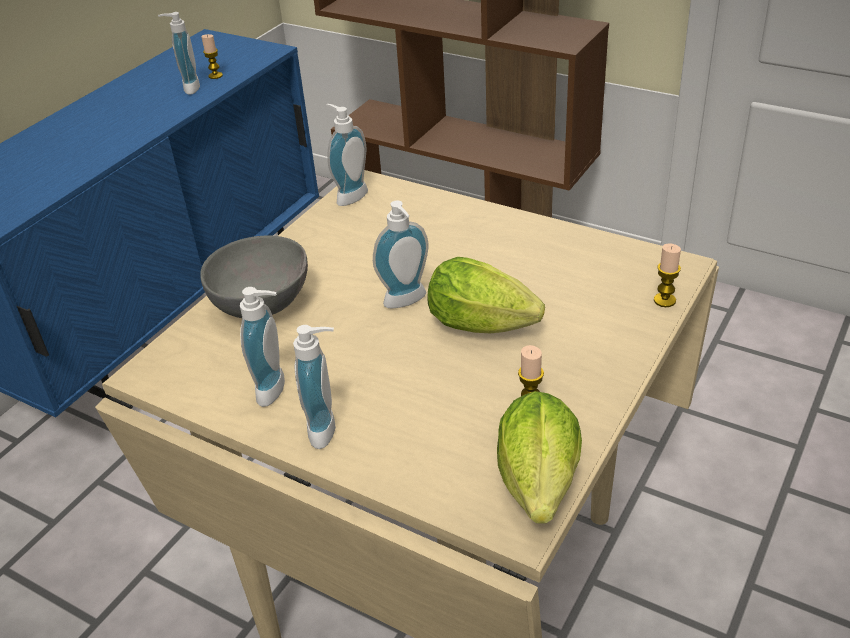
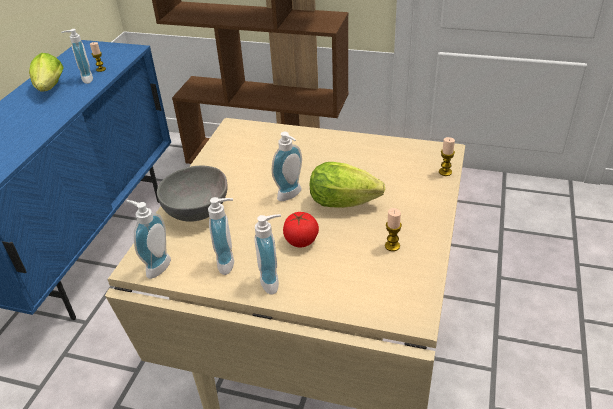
camera: 15 degrees left, 0 degrees up
soap dispenser [326,104,368,206] -> soap dispenser moved to [127,200,171,279]
lettuce [497,391,582,524] -> lettuce moved to [29,53,64,92]
none -> tomato [283,212,319,248]

